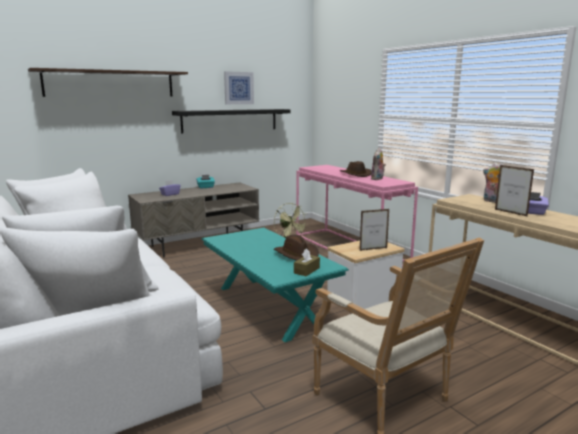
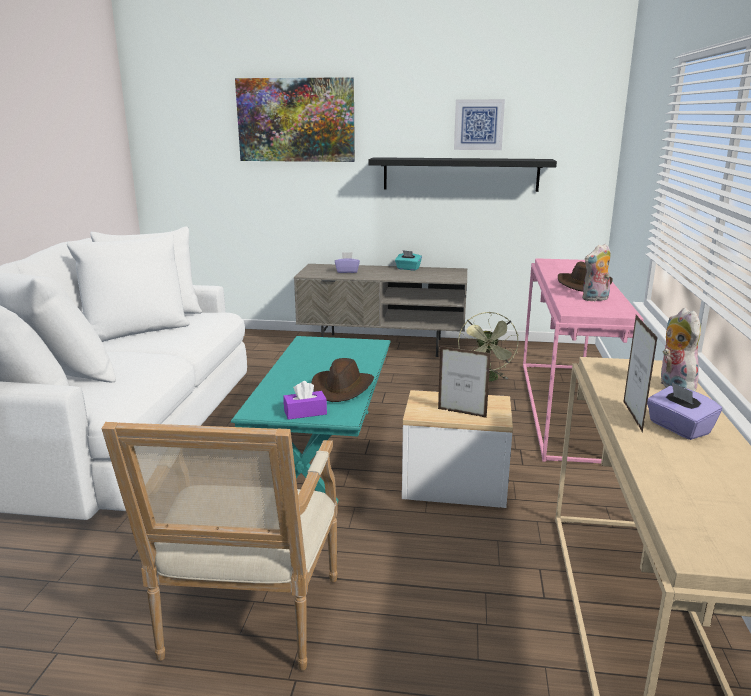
camera: 40 degrees right, 5 degrees up
shelf [28,68,188,97] -> picture [235,77,355,162]
brown tissue box [294,248,320,276] -> purple tissue box [283,381,327,420]

